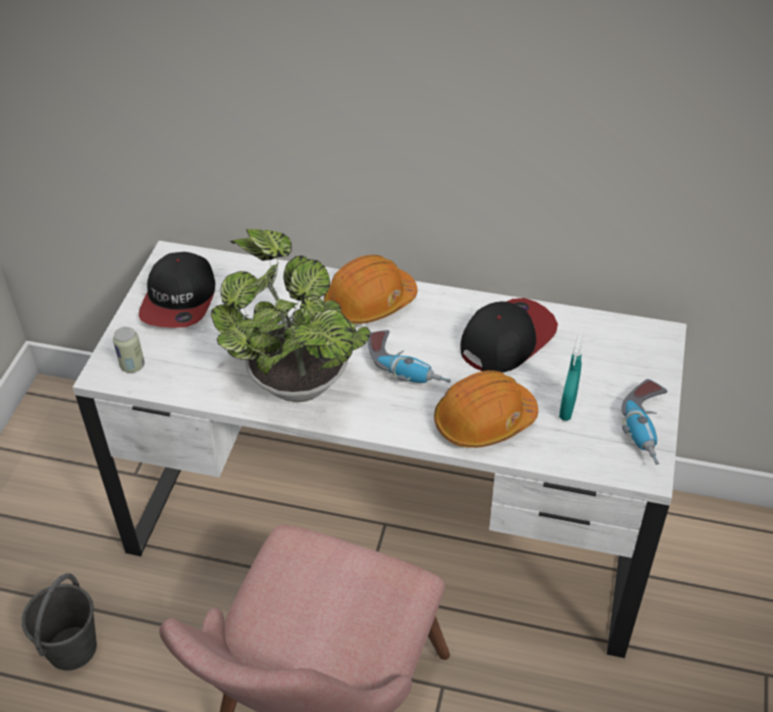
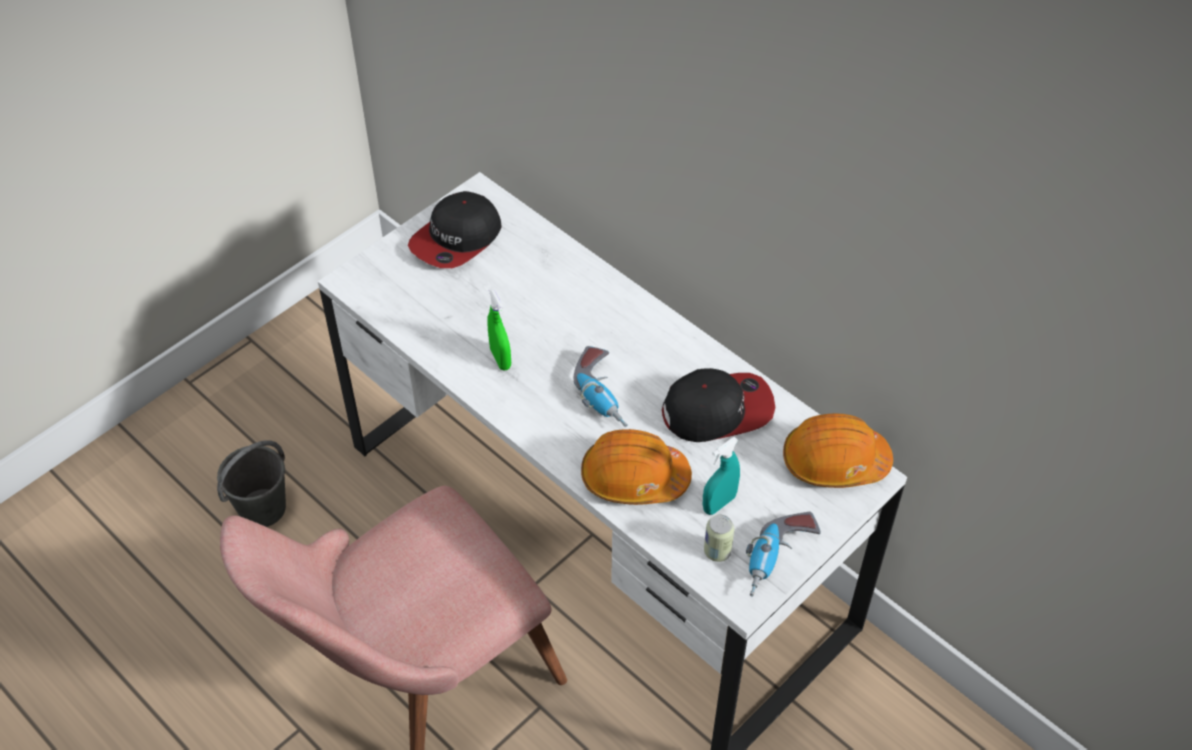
camera: 30 degrees right, 5 degrees up
can [113,327,145,373] -> can moved to [704,514,734,562]
potted plant [211,229,370,402] -> green spray bottle [487,289,511,371]
orange hard hat [324,255,418,324] -> orange hard hat moved to [783,413,893,488]

